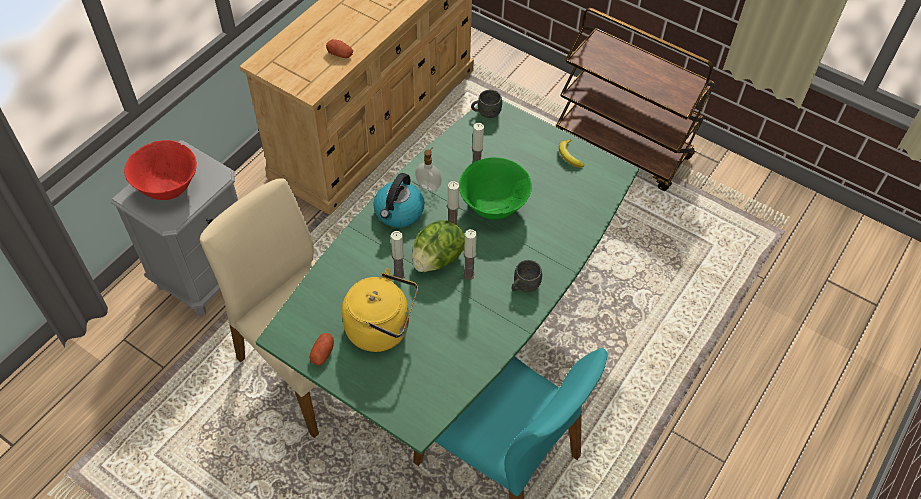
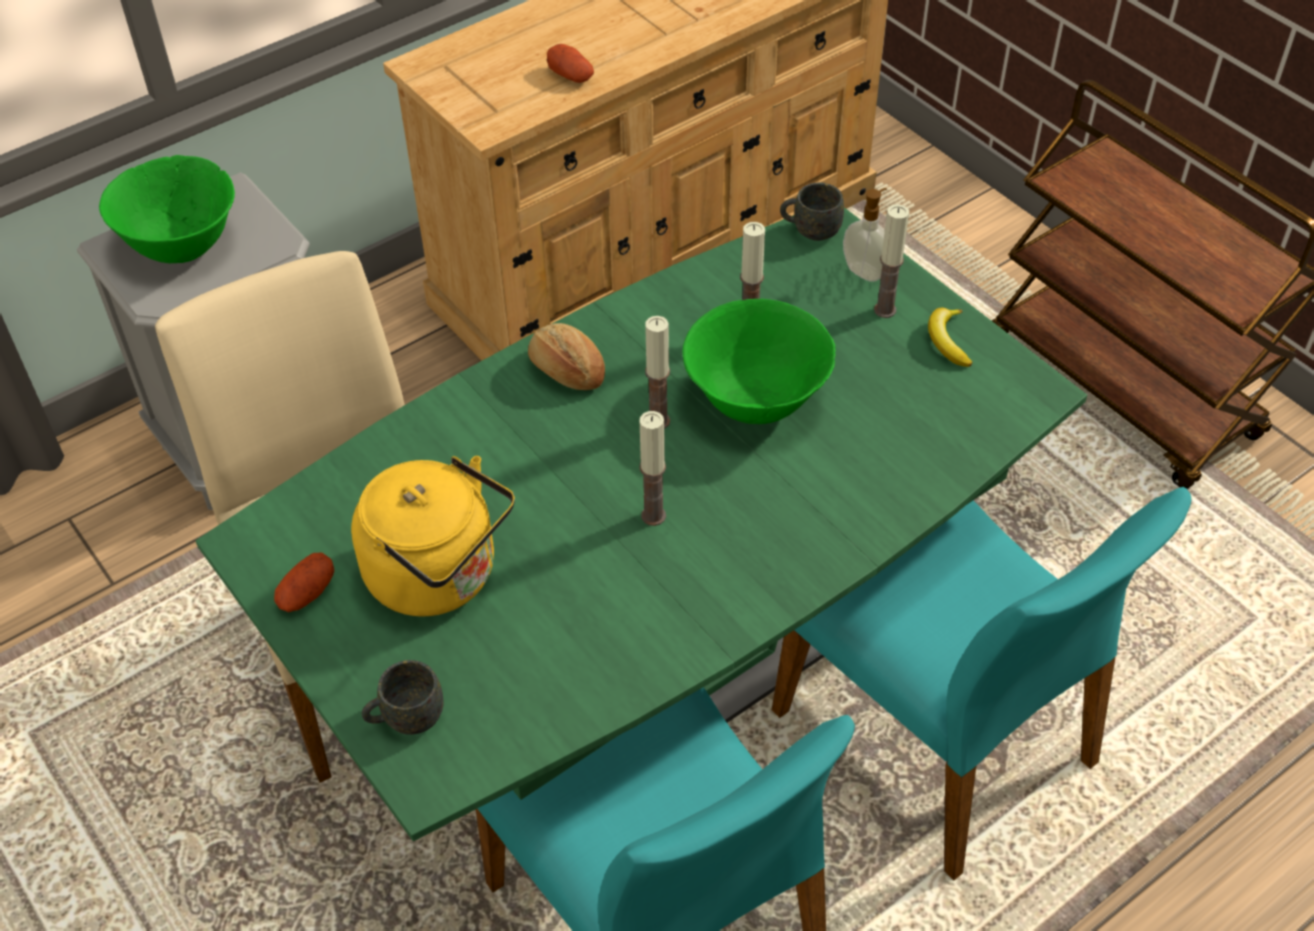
camera: 20 degrees right, 5 degrees down
red bowl [124,140,197,200] -> green bowl [99,155,235,263]
kettle [373,173,425,227] -> bread [528,323,605,390]
candle [391,231,405,279] -> candle moved to [874,204,909,318]
lettuce [412,220,465,272] -> none
soap dispenser [415,147,442,192] -> soap dispenser moved to [843,188,887,282]
grey mug [512,260,542,292] -> grey mug moved to [362,660,444,735]
none -> turquoise chair [772,487,1191,881]

